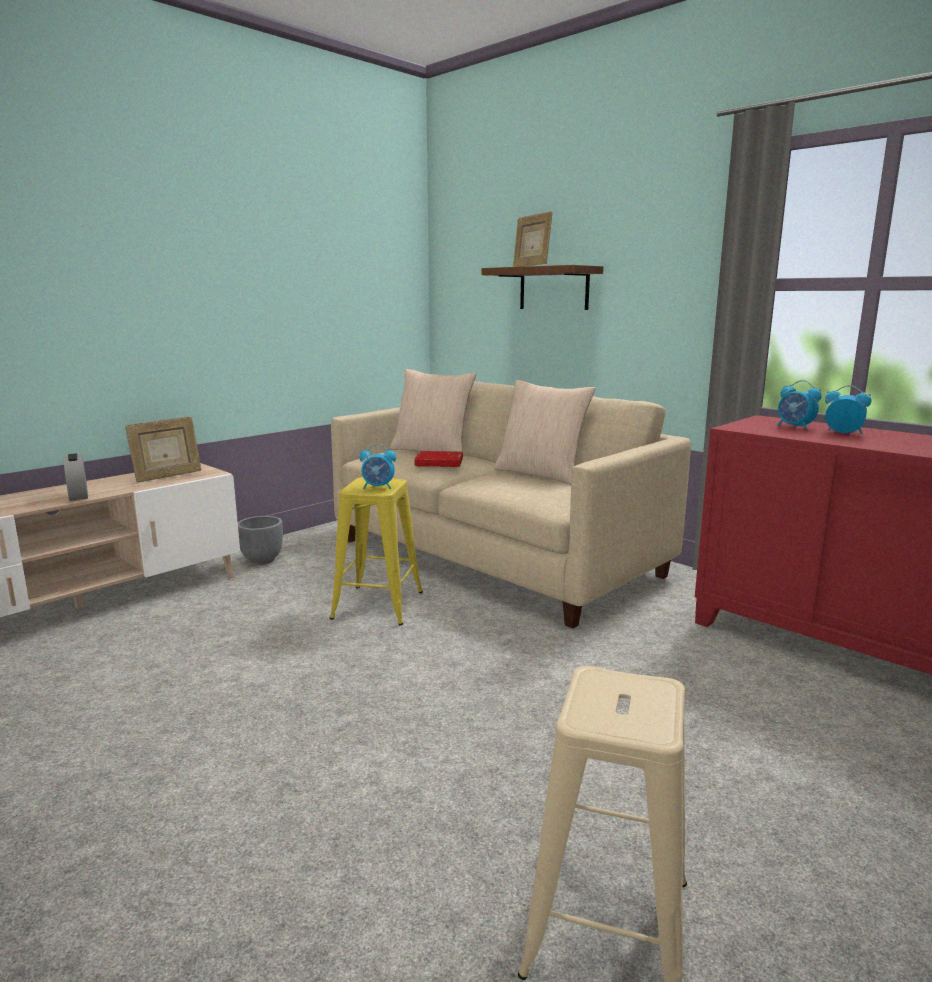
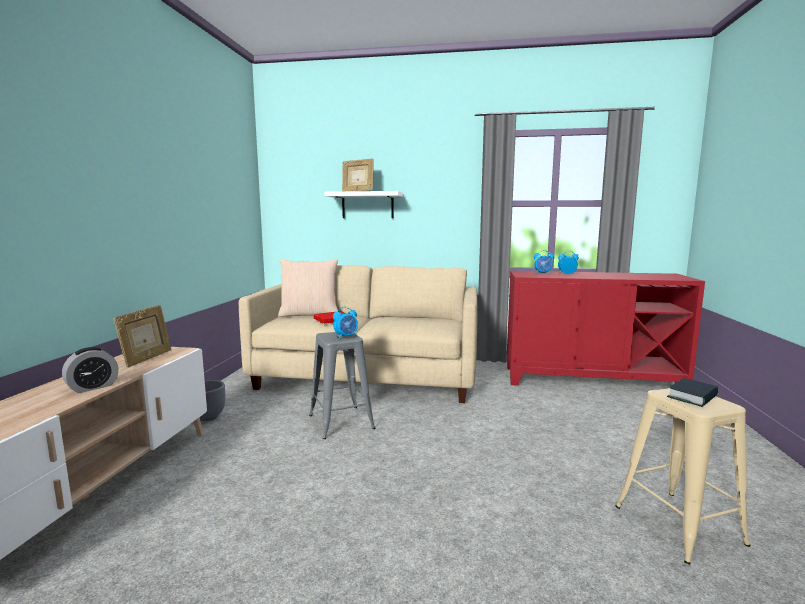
camera: 35 degrees left, 5 degrees down
alarm clock [63,453,88,501] -> alarm clock turned 75 degrees counterclockwise [62,347,118,393]
yellow stool [329,477,423,626] -> grey stool [309,332,375,439]
brown shelf [481,265,603,310] -> white shelf [324,191,403,218]
beige pillow [494,380,596,485] -> none
none -> book [667,378,718,407]

